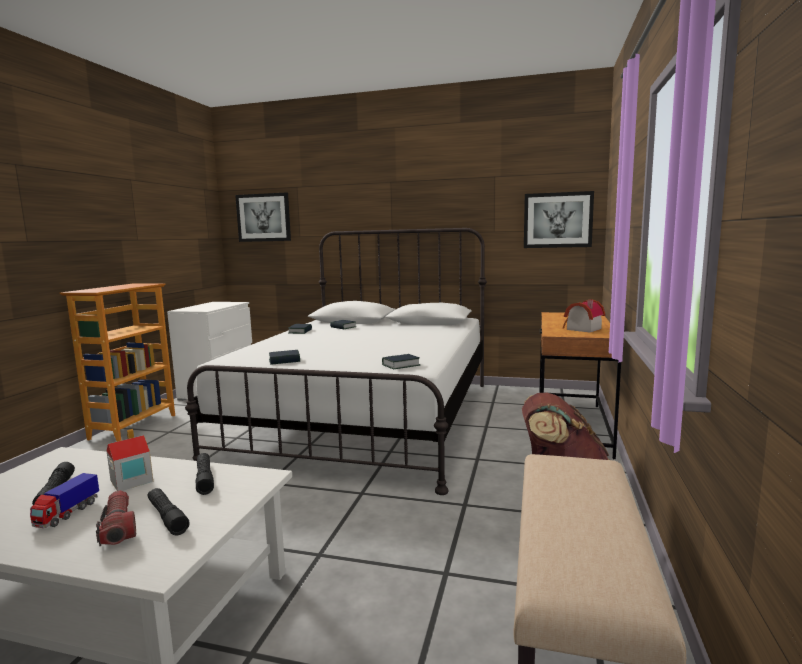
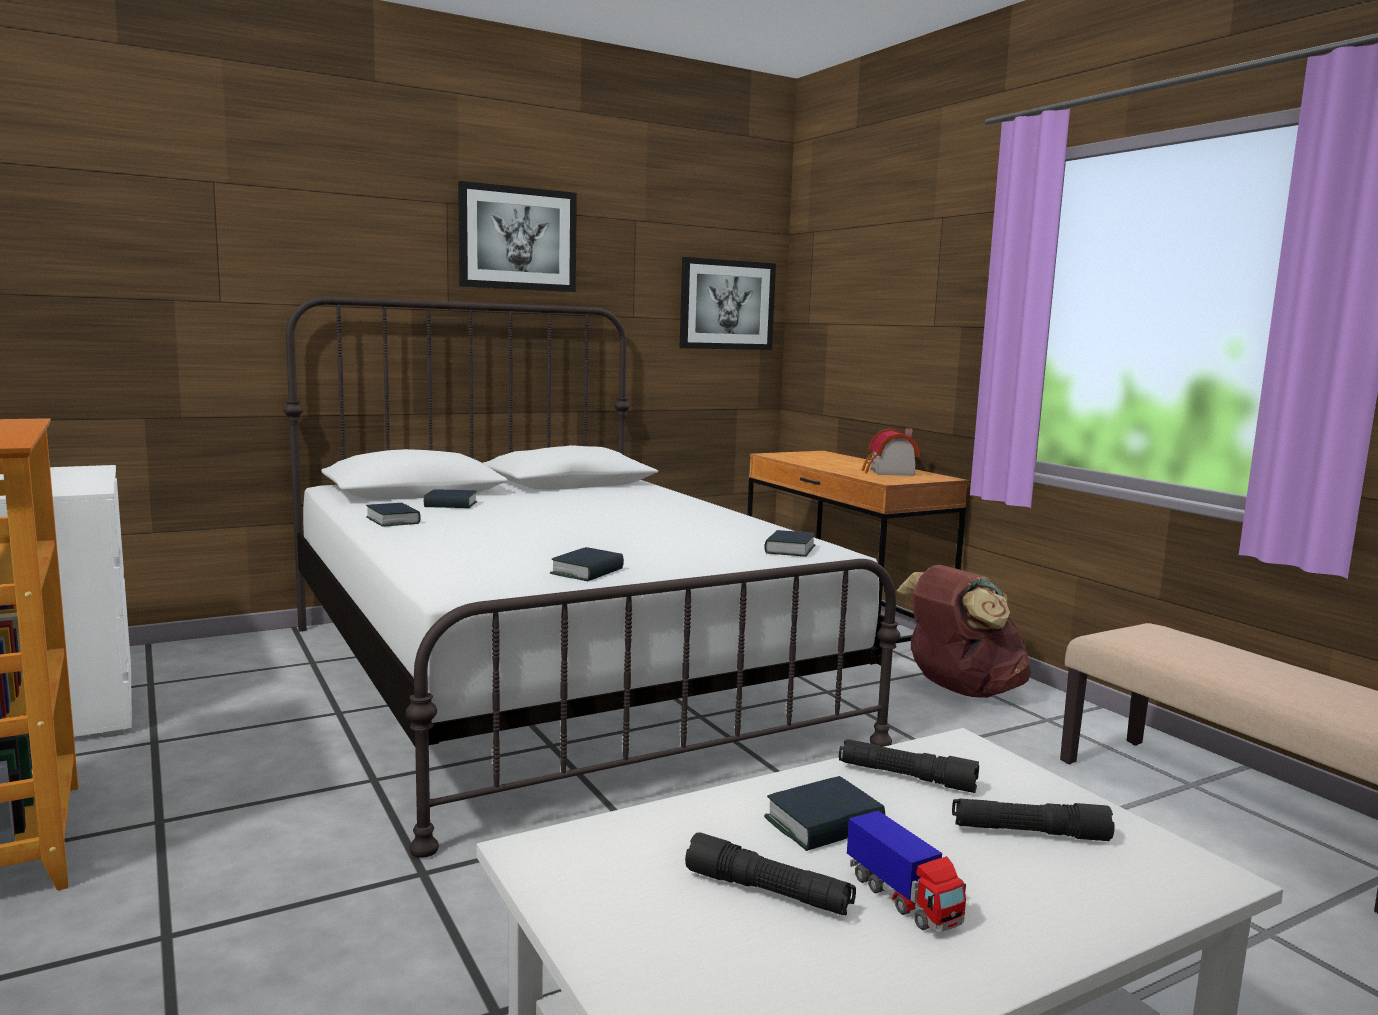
camera: 45 degrees left, 0 degrees up
flashlight [96,490,136,546] -> none
toy house [107,429,153,491] -> book [764,776,885,851]
picture [235,192,291,242] -> picture moved to [458,181,577,292]

